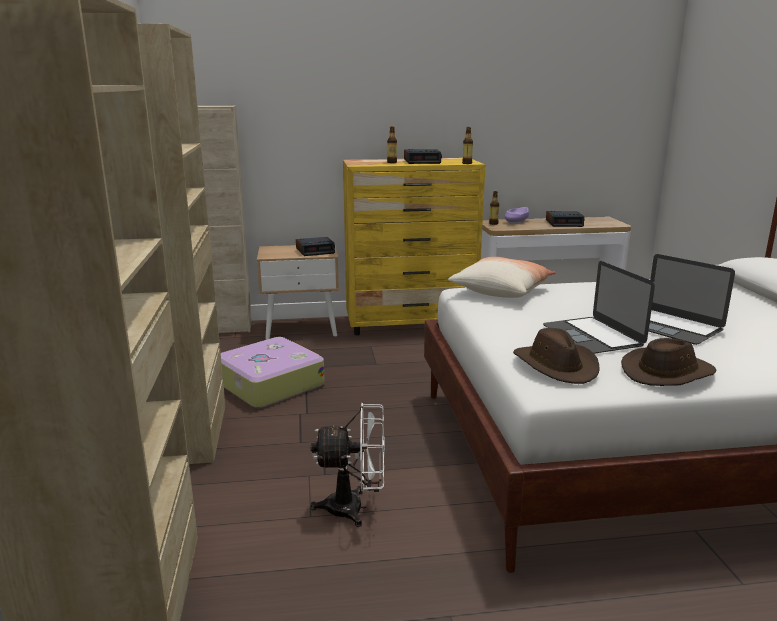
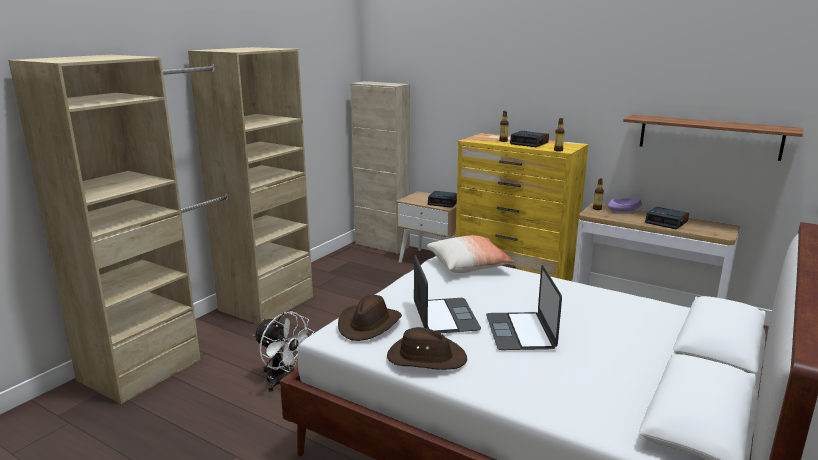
camera: 40 degrees right, 0 degrees up
suitcase [221,337,325,408] -> none
laptop [543,261,655,354] -> laptop turned 150 degrees clockwise [414,255,481,333]
none -> shelf [623,115,803,161]

